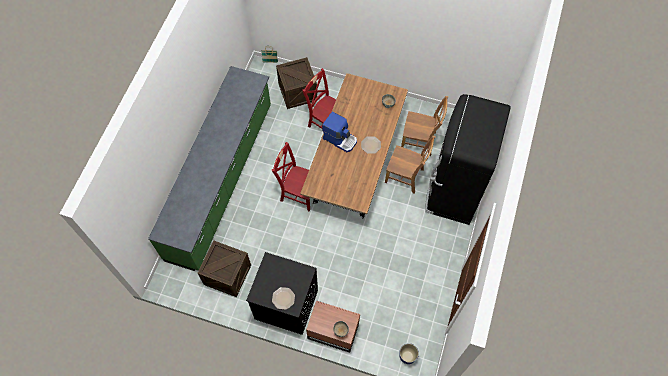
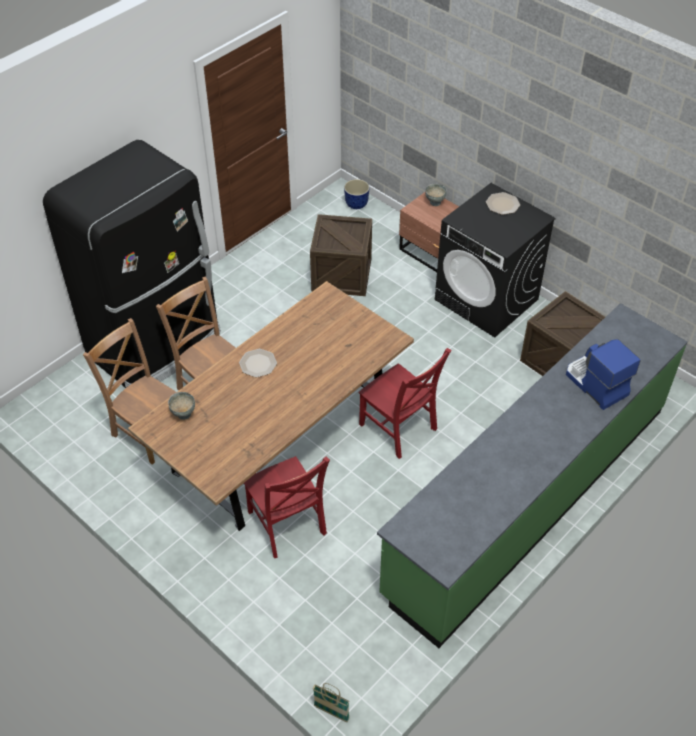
camera: 155 degrees left, 15 degrees down
crate [276,57,318,109] -> crate moved to [310,214,372,296]
coffee machine [322,111,357,152] -> coffee machine moved to [566,339,641,410]

